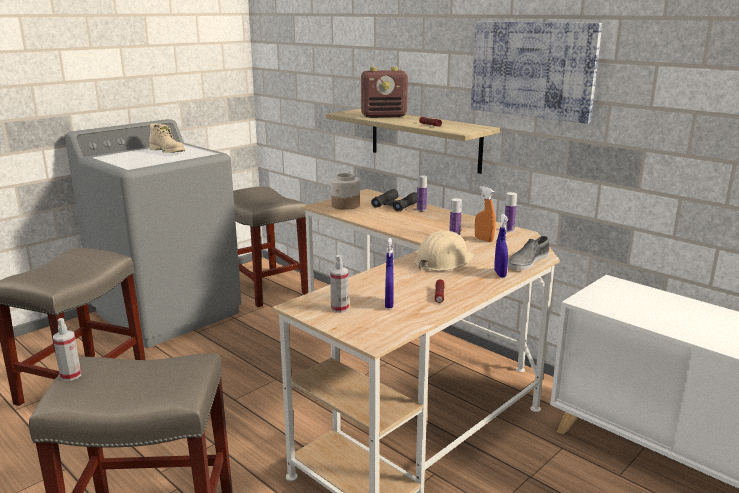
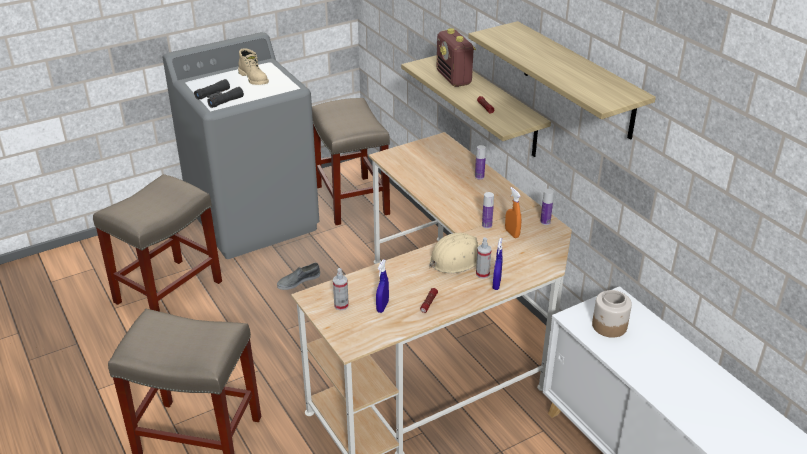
camera: 15 degrees right, 15 degrees up
spray bottle [53,318,81,381] -> spray bottle moved to [476,237,492,279]
jar [331,173,360,210] -> jar moved to [592,290,632,338]
radio [361,67,408,118] -> radio turned 60 degrees clockwise [437,28,476,87]
black binoculars [371,189,417,211] -> black binoculars moved to [194,79,244,108]
picture [471,21,602,124] -> shelf [468,21,656,140]
grey shoe [508,236,550,270] -> grey shoe moved to [277,263,320,290]

